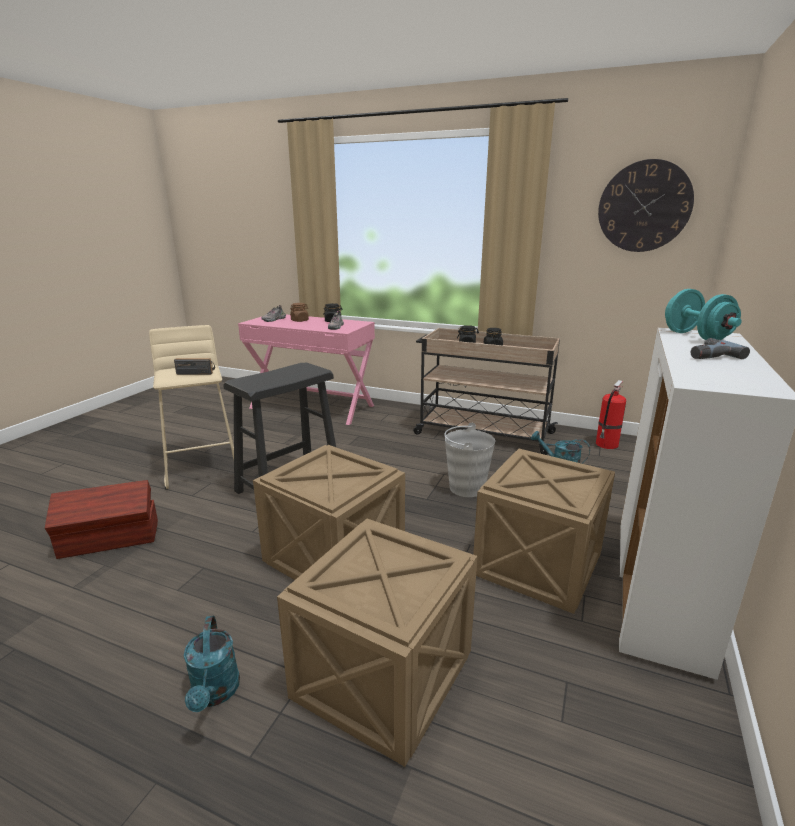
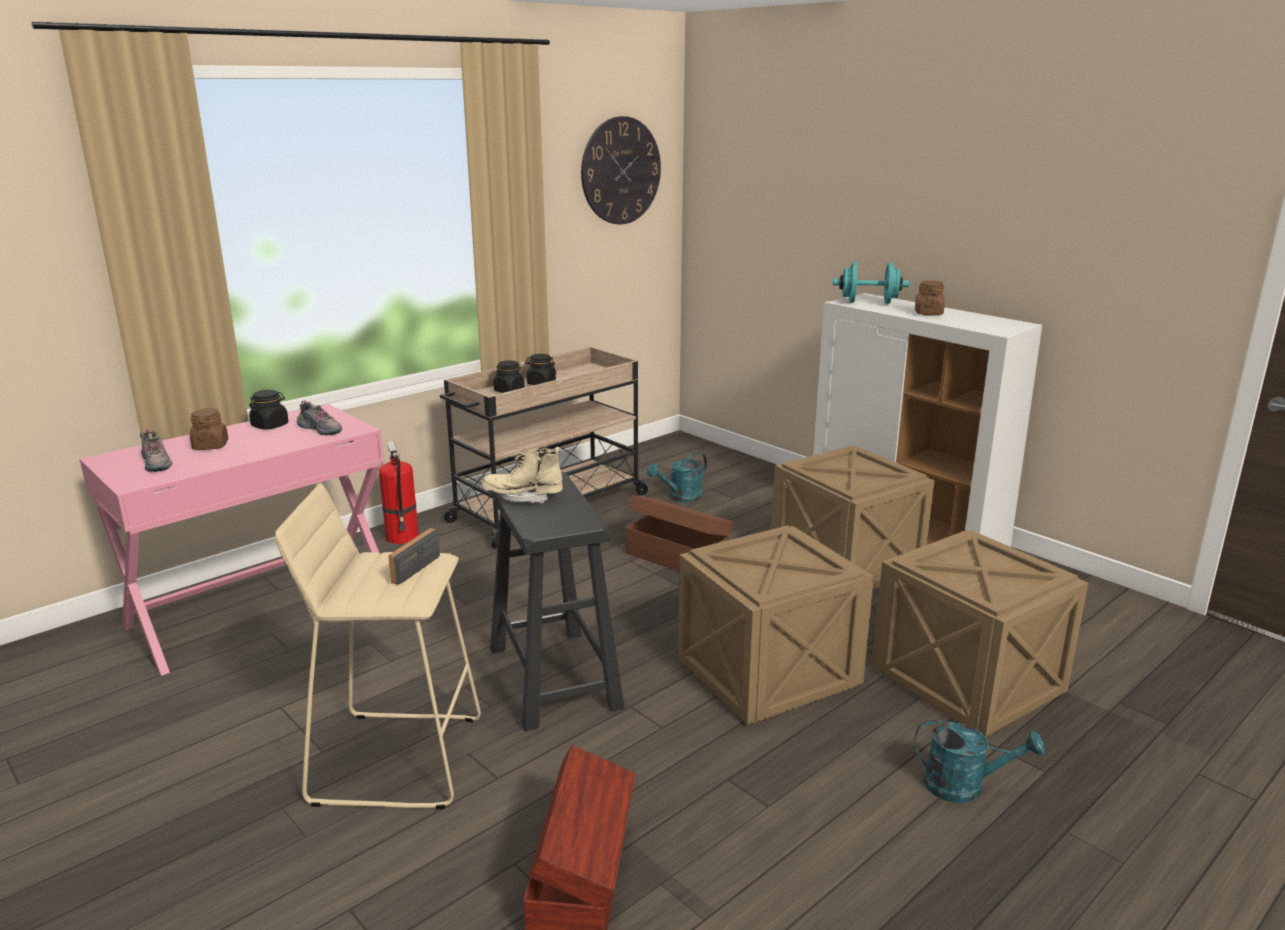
camera: 65 degrees left, 0 degrees up
grey bucket [444,423,495,497] -> brown storage box [626,495,733,571]
fire extinguisher [596,380,626,449] -> fire extinguisher moved to [379,441,419,544]
power drill [691,338,750,359] -> brown jar [915,280,945,316]
none -> beige boot [482,447,563,503]

